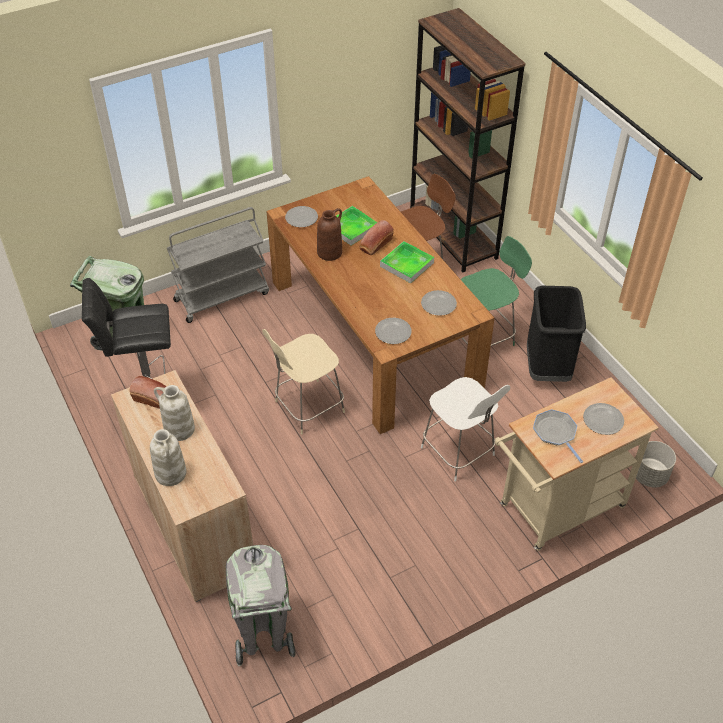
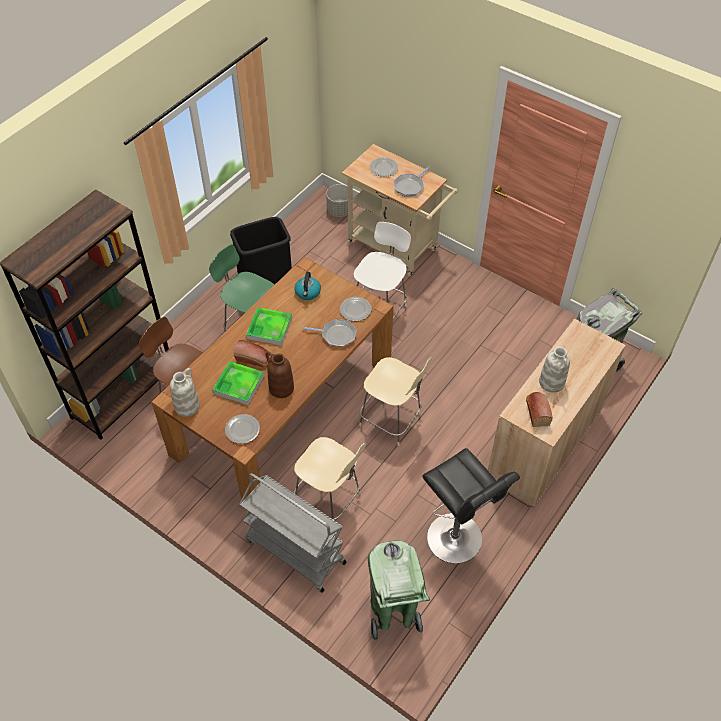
camera: 115 degrees left, 5 degrees up
white vase [150,429,187,486] -> white vase moved to [170,368,200,417]
plate [421,290,457,316] -> kettle [295,272,321,300]
none -> beige chair [294,437,366,520]
none -> frying pan [302,319,357,347]

